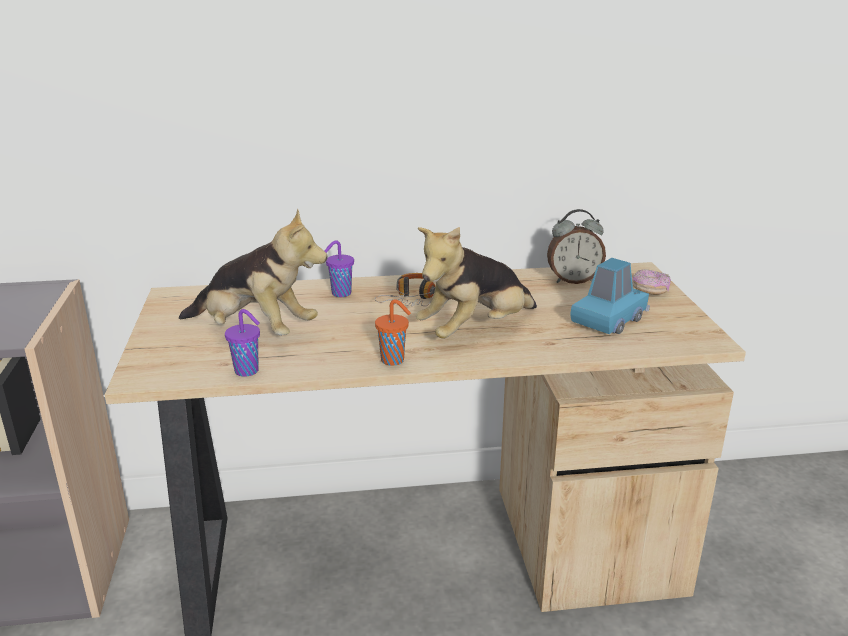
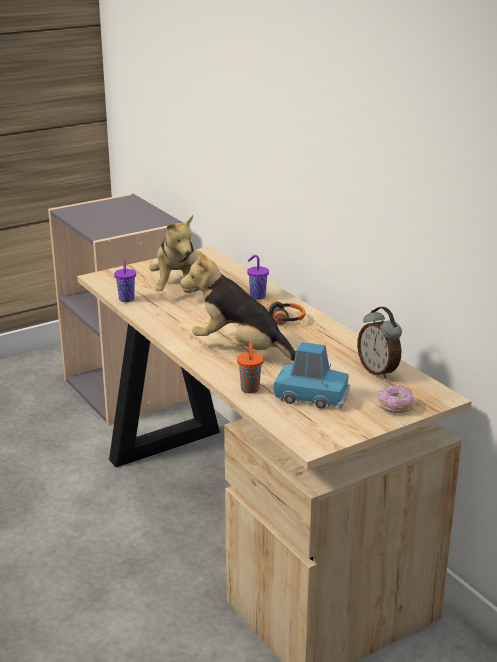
camera: 65 degrees right, 0 degrees up
orange cup [375,299,411,366] -> orange cup moved to [237,342,264,393]

